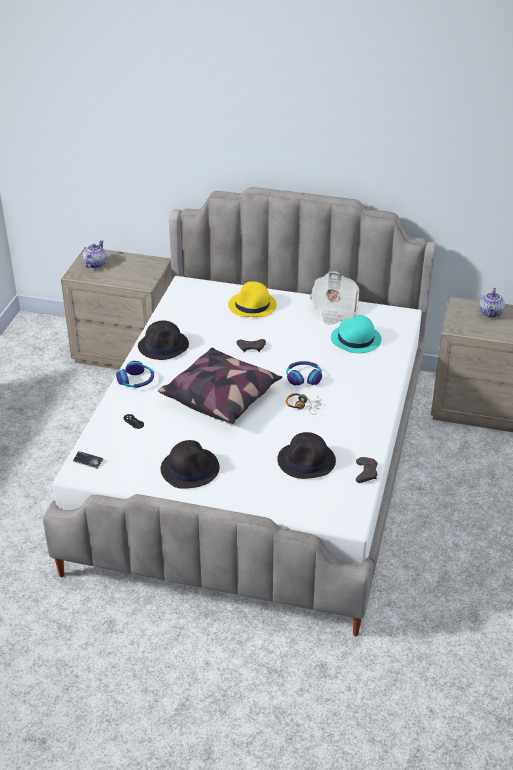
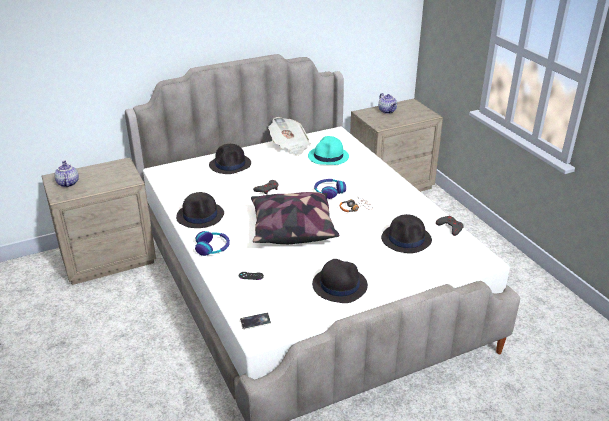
camera: 40 degrees left, 5 degrees down
yellow hat [228,281,277,317] -> black hat [209,144,251,174]

